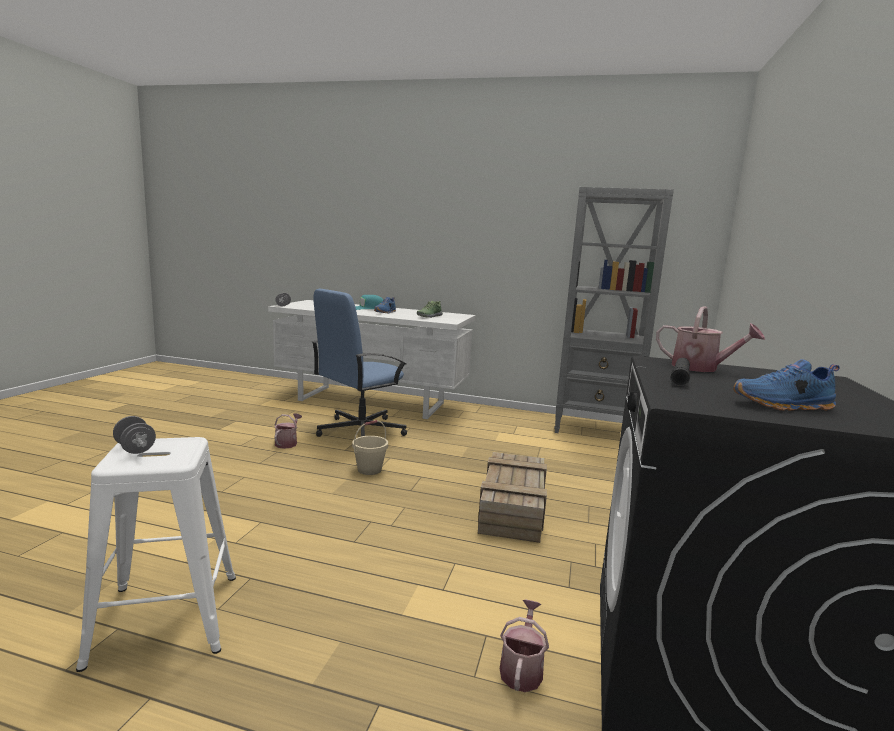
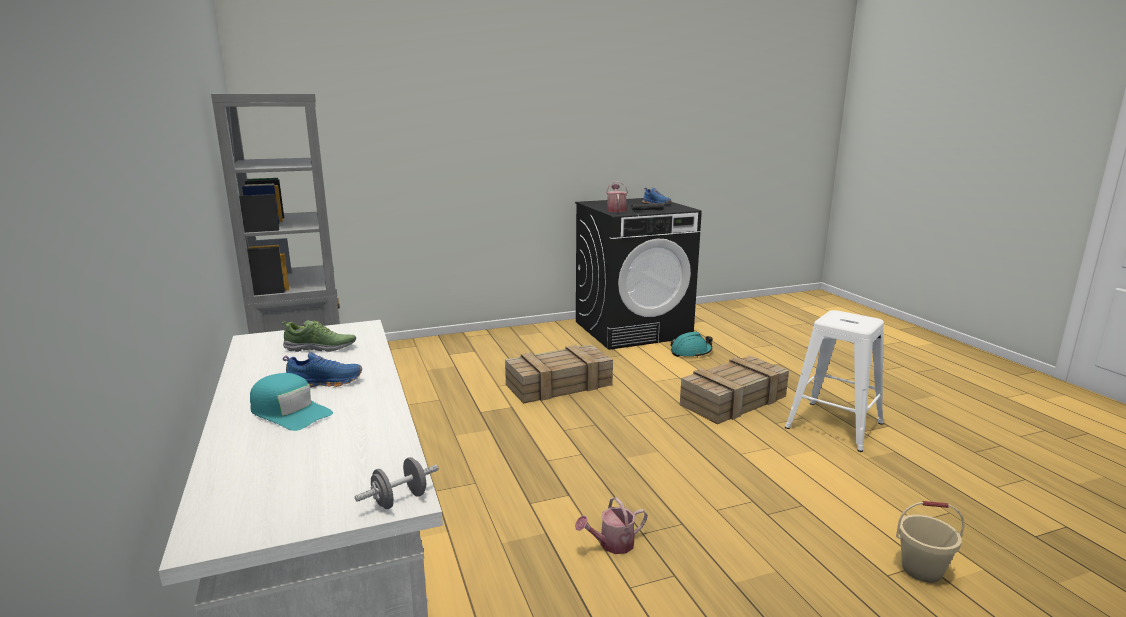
camera: 125 degrees left, 5 degrees up
grey dumbbell [113,416,156,454] -> none
blue office chair [312,289,407,437] -> none
beige bucket [352,420,388,475] -> beige bucket moved to [896,501,964,583]
watering can [500,600,549,692] -> turquoise hard hat [670,332,713,358]
none -> crate [680,356,789,424]

